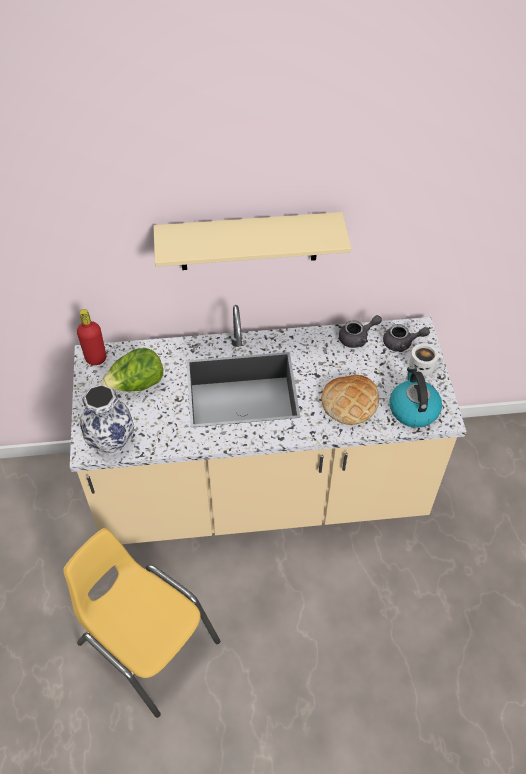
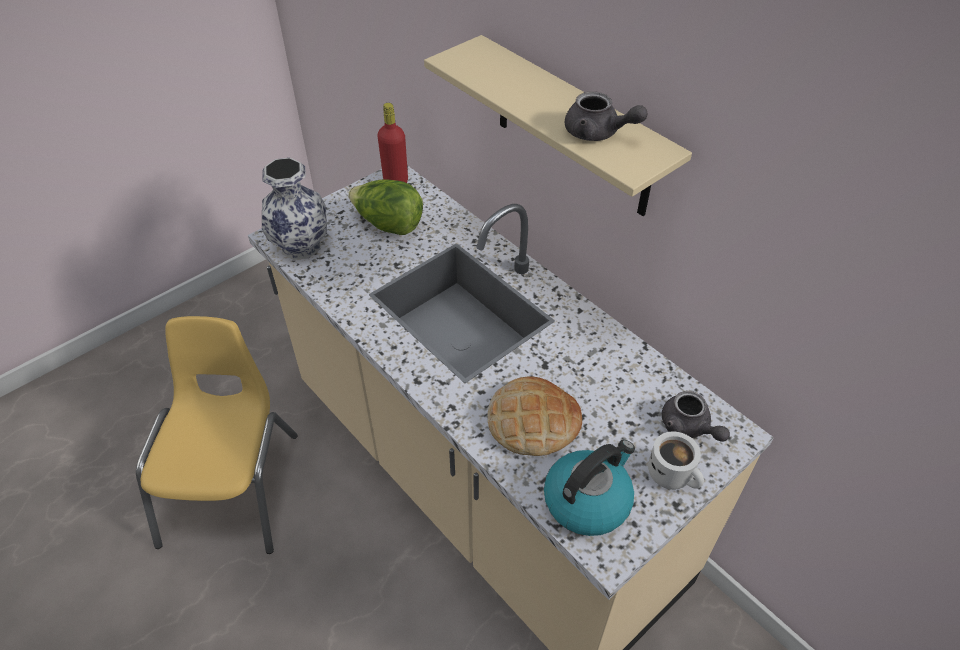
camera: 55 degrees right, 5 degrees down
grey teapot [339,315,382,348] -> grey teapot moved to [564,91,647,141]

